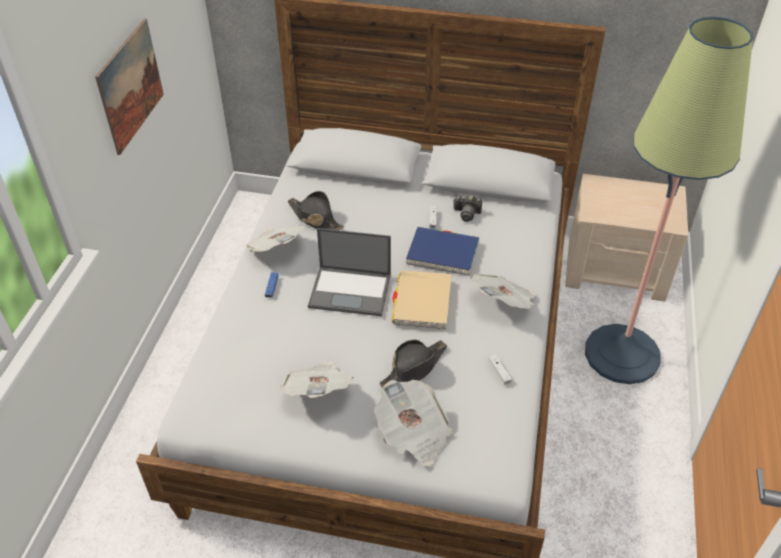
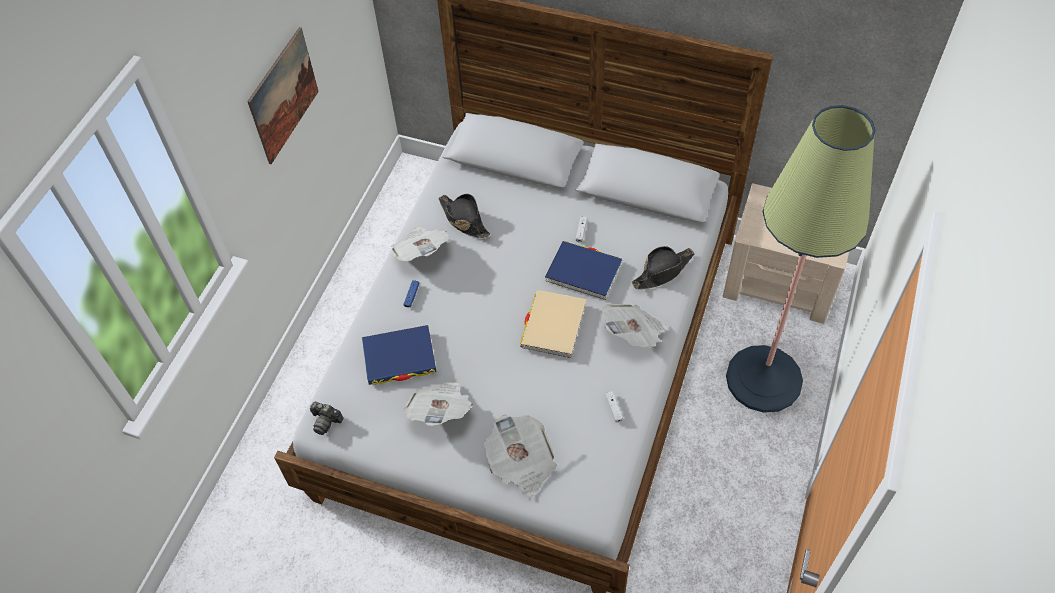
camera: 10 degrees right, 10 degrees up
laptop [308,228,391,316] -> none
black hat [380,340,447,388] -> black hat moved to [632,246,694,289]
camera [453,195,482,222] -> camera moved to [310,402,344,435]
none -> blue book [362,325,437,385]

